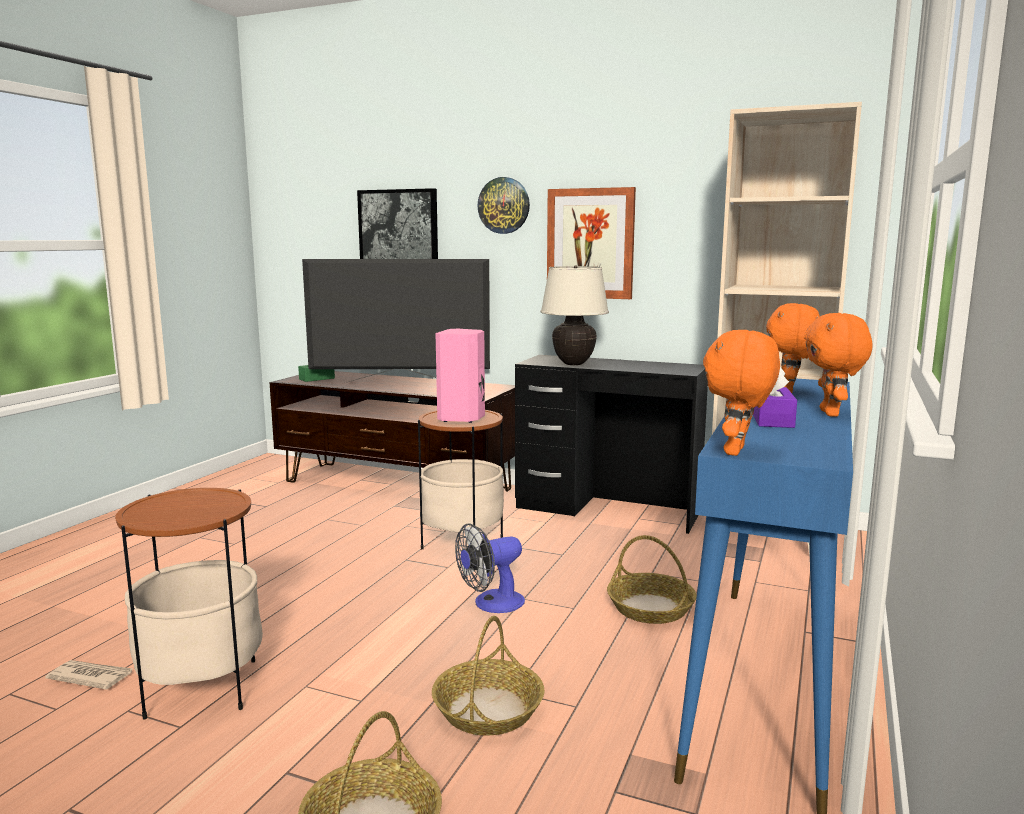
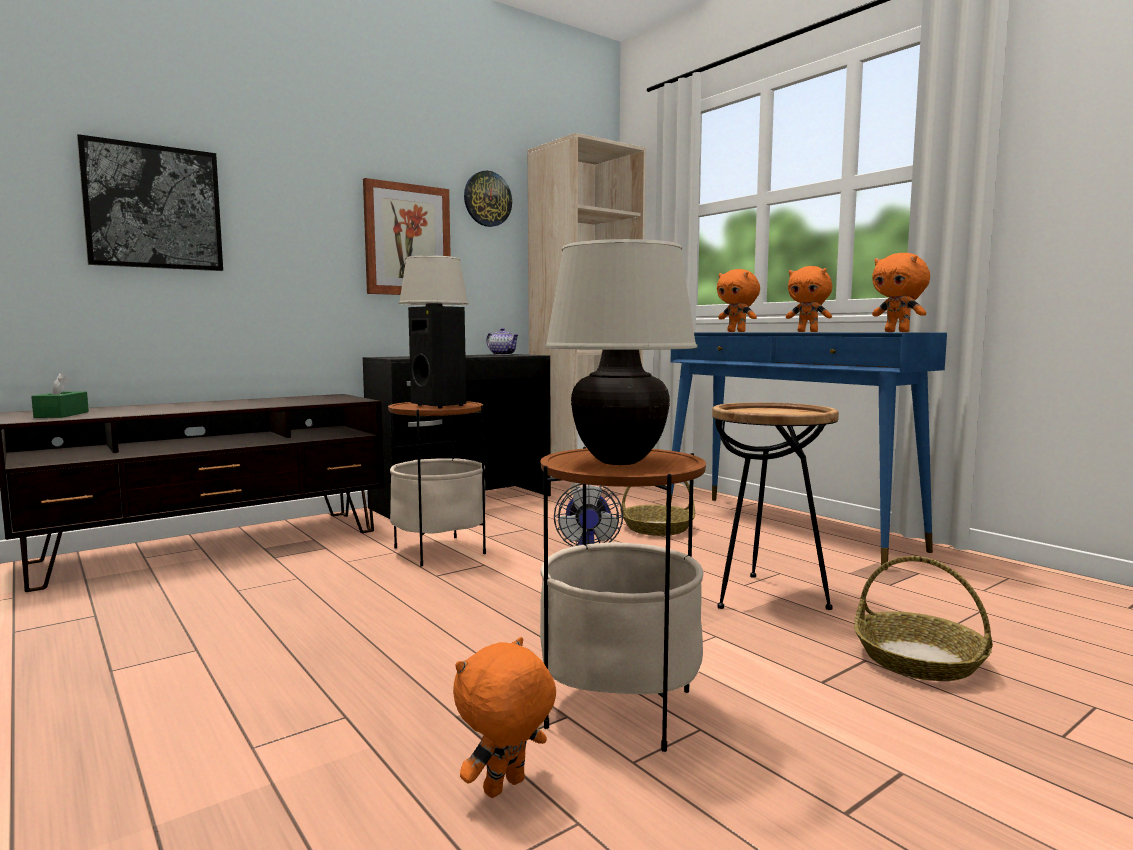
camera: 60 degrees left, 5 degrees down
newspaper [45,660,132,690] -> orange plush toy [453,637,556,798]
television [302,259,490,383] -> none
basket [432,616,544,735] -> brown side table [712,402,839,610]
pink speaker [435,329,485,423] -> black speaker [408,306,466,408]
wall clock [477,177,530,234] -> wall clock moved to [464,171,512,227]
purple tissue box [753,367,797,428] -> none
none -> teapot [486,328,519,355]
none -> beige table lamp [545,239,697,465]

